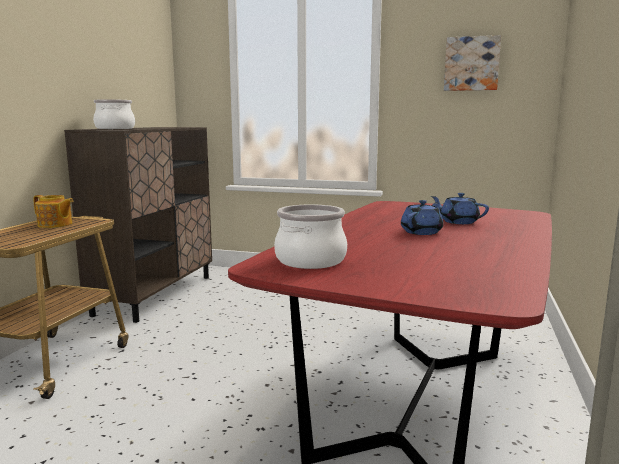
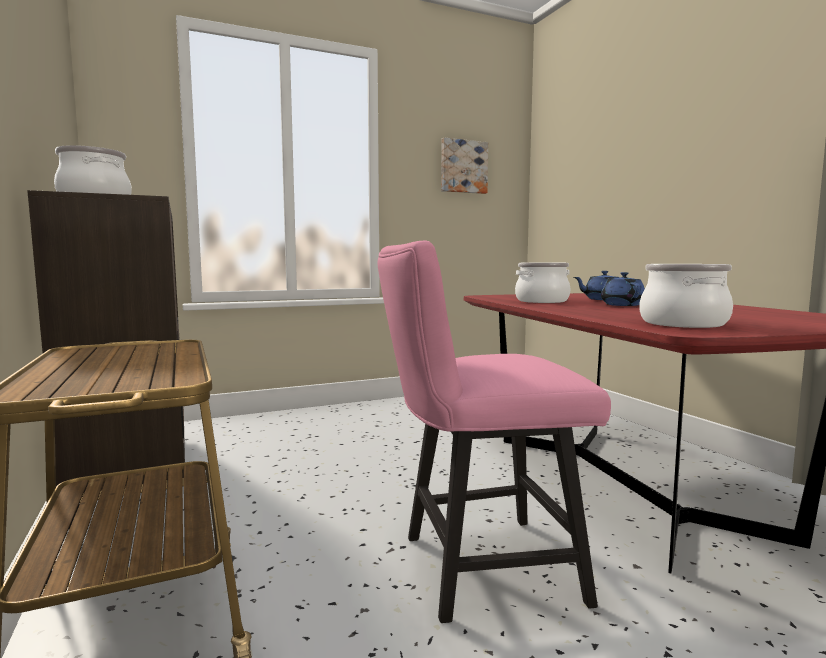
camera: 40 degrees left, 5 degrees down
teapot [33,195,73,228] -> none
none -> pink chair [378,240,611,623]
none -> cooking pot [515,263,570,303]

